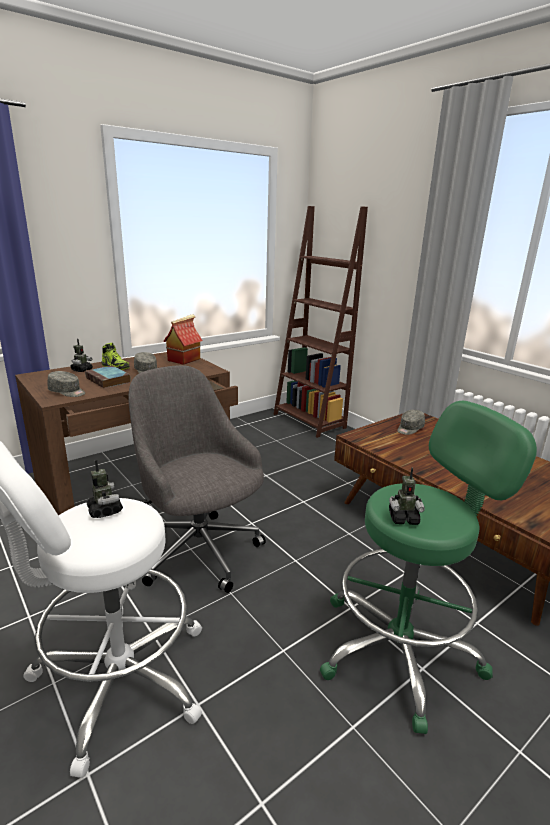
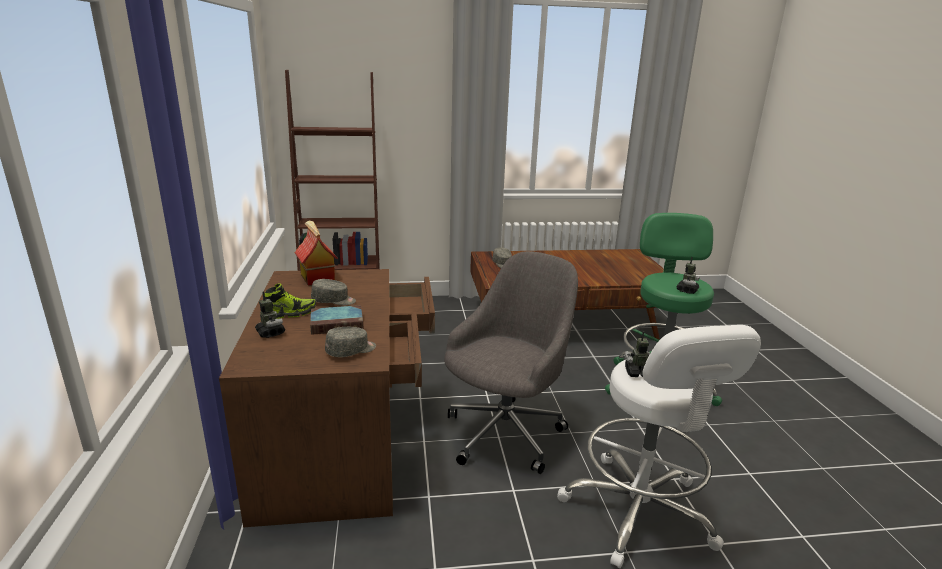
camera: 60 degrees left, 0 degrees up
grey office chair [129,365,266,593] -> grey office chair turned 135 degrees clockwise [444,251,578,474]

